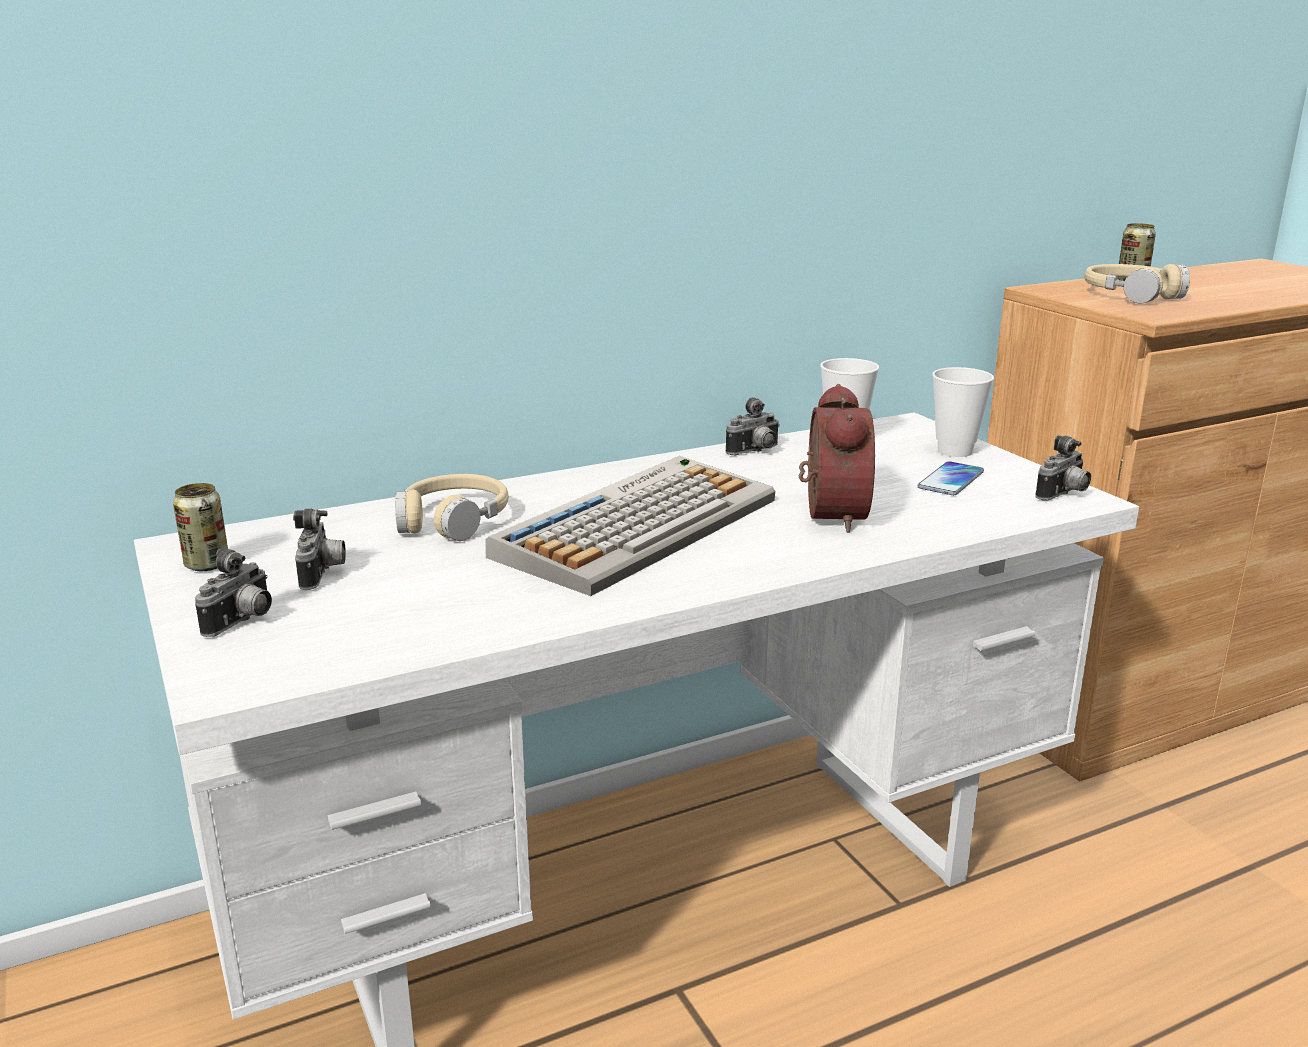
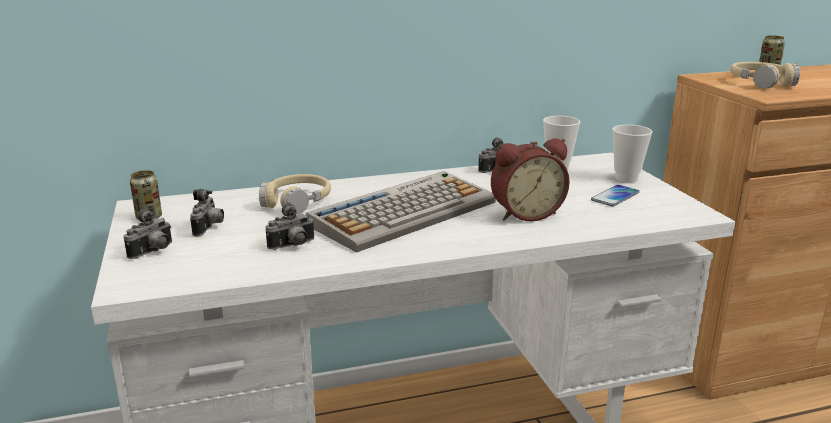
camera: 10 degrees right, 0 degrees up
alarm clock [799,384,875,533] -> alarm clock turned 60 degrees clockwise [491,139,570,222]
camera [1035,435,1091,501] -> camera moved to [266,203,315,250]

